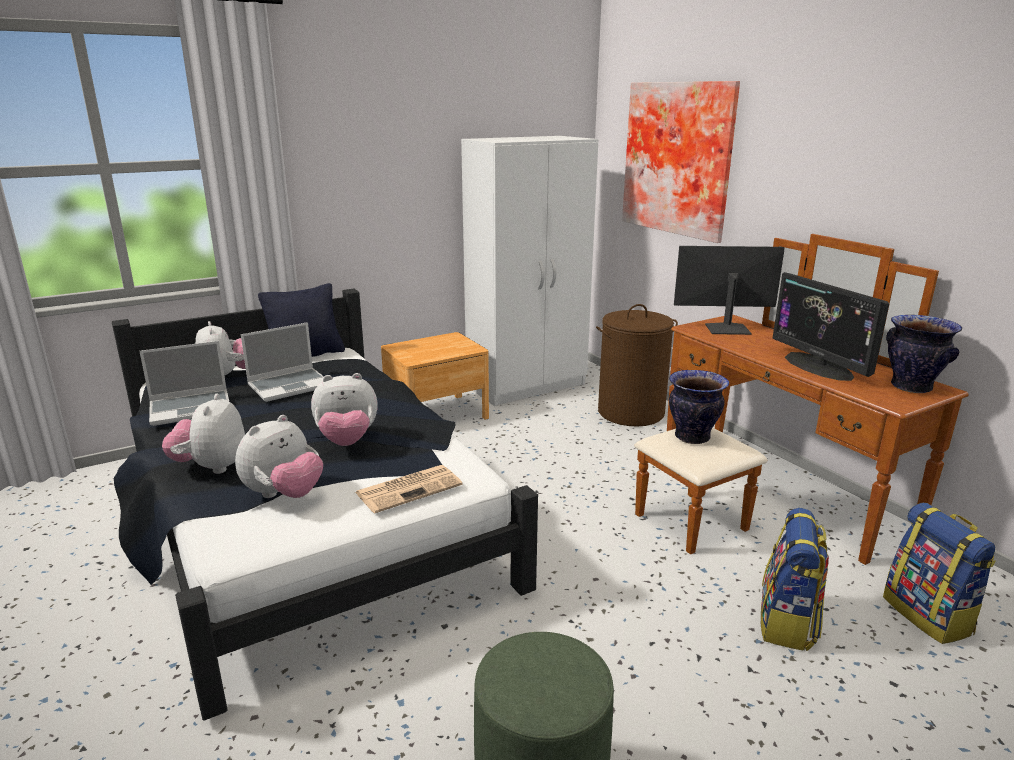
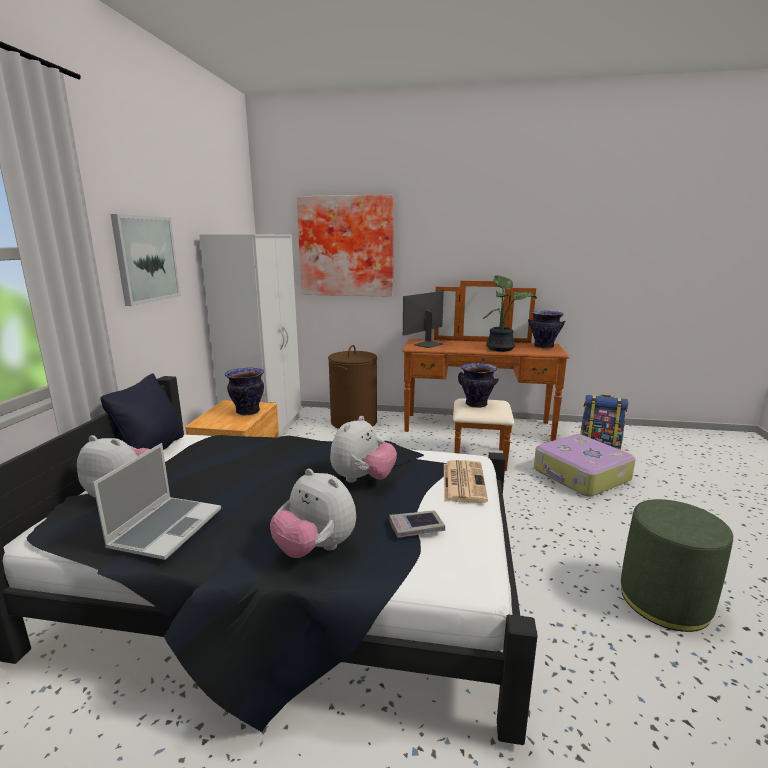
camera: 50 degrees left, 5 degrees down
plush toy [235,415,323,498] -> book [389,510,445,538]
laptop [241,322,324,402] -> none
backpack [761,508,829,651] -> suitcase [534,434,636,497]
monitor [772,272,889,381] -> potted plant [483,275,537,352]
none -> picture [110,214,180,306]
none -> vase [225,368,264,415]

